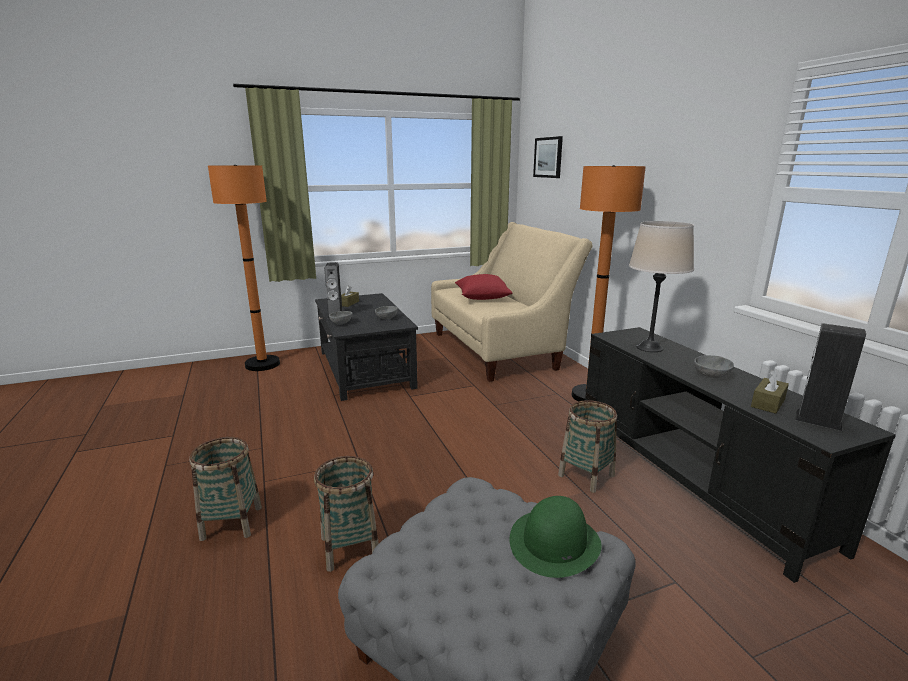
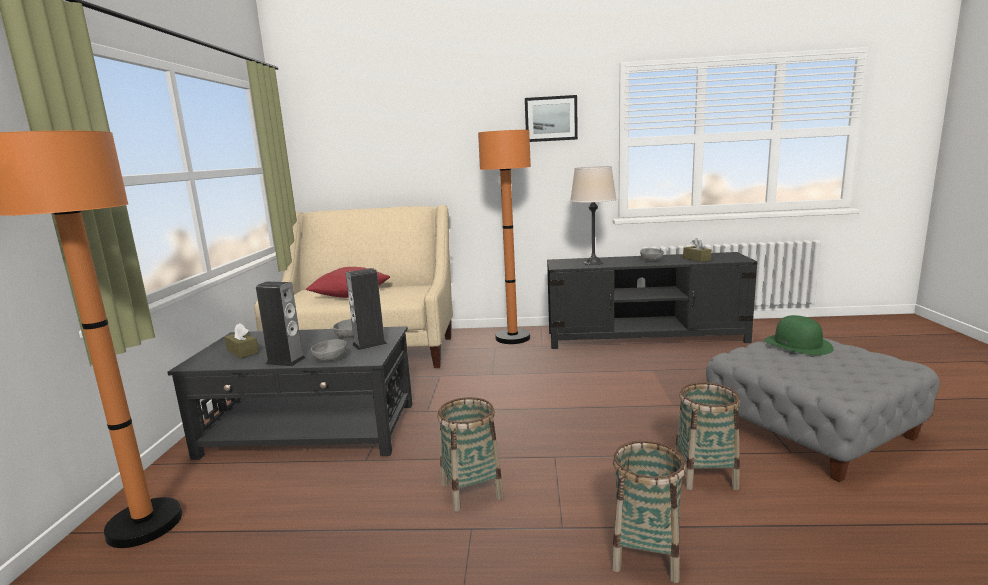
camera: 65 degrees left, 5 degrees down
picture [533,136,563,178] -> picture moved to [525,95,578,142]
basket [558,400,617,493] -> basket moved to [437,397,504,512]
speaker [795,323,866,431] -> speaker moved to [346,268,387,350]

